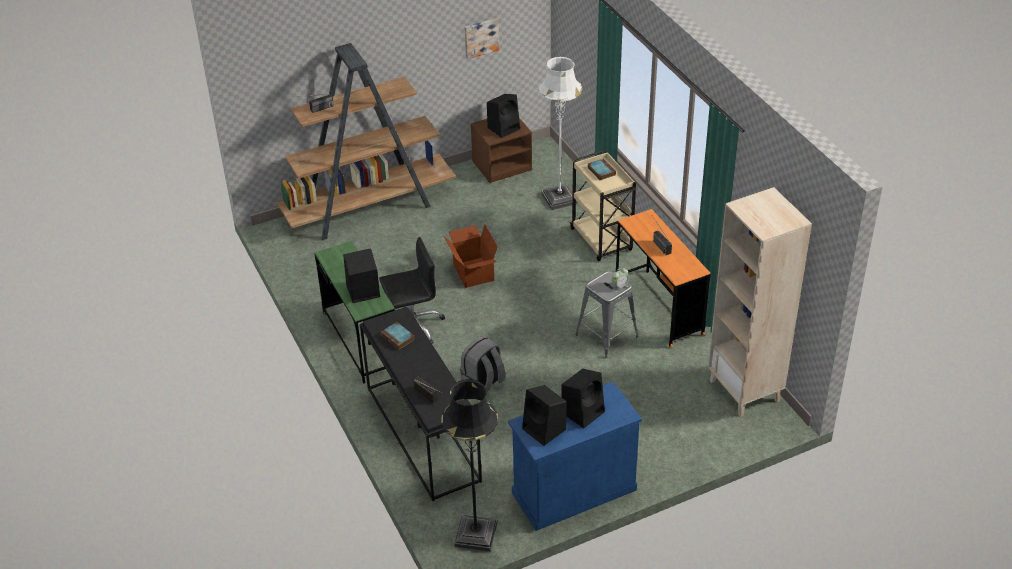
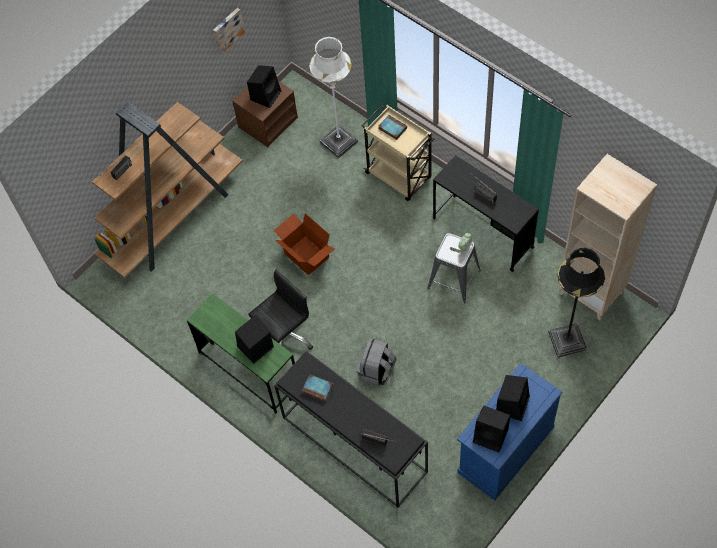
camera: 20 degrees left, 20 degrees up
black floor lamp [442,379,498,552] -> black floor lamp moved to [548,248,605,358]
orange desk [616,209,711,348] -> black desk [433,155,539,272]

